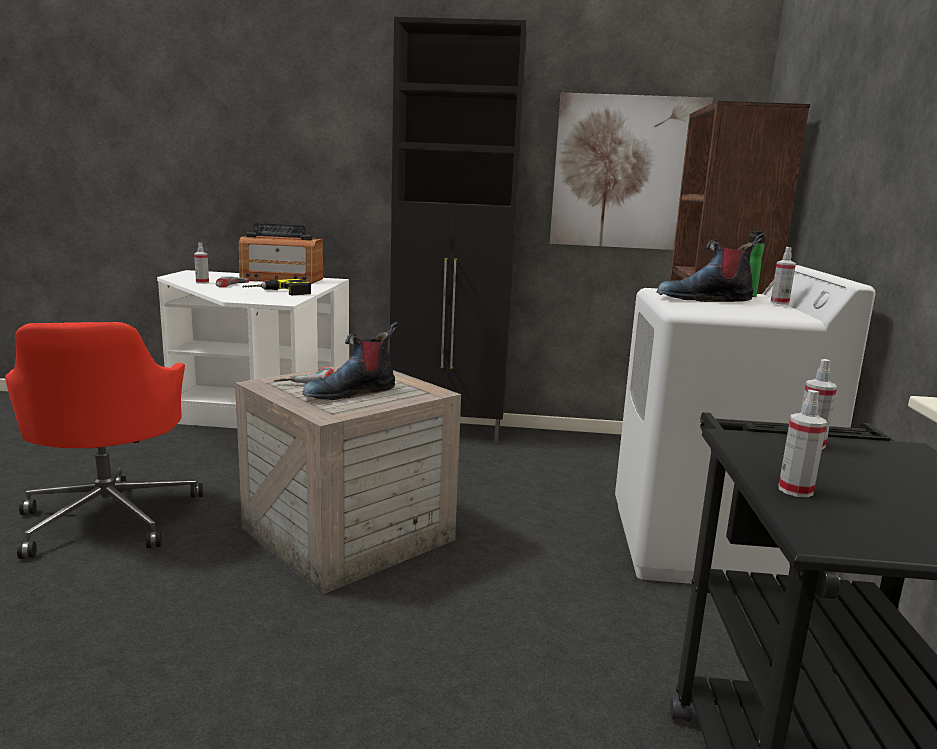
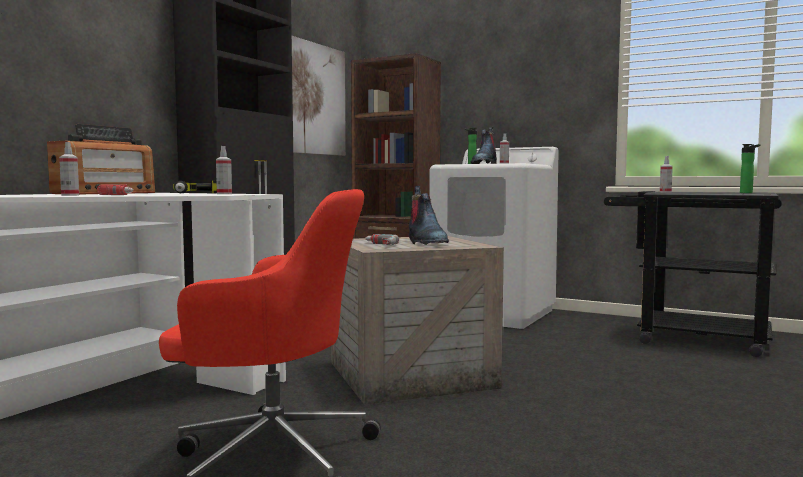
camera: 65 degrees left, 10 degrees down
spray bottle [778,390,827,497] -> spray bottle moved to [216,146,232,194]
none -> bottle [740,144,761,193]

